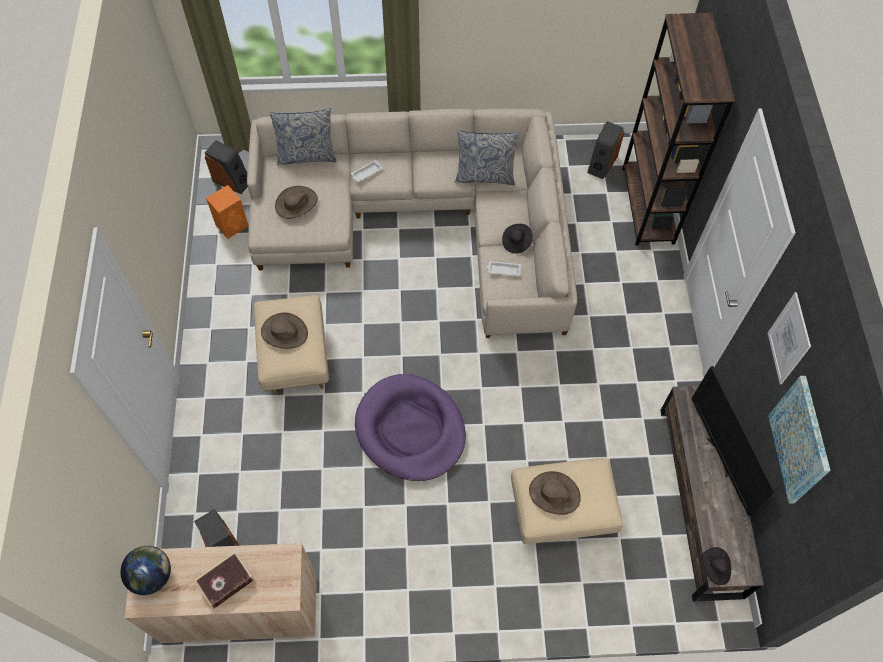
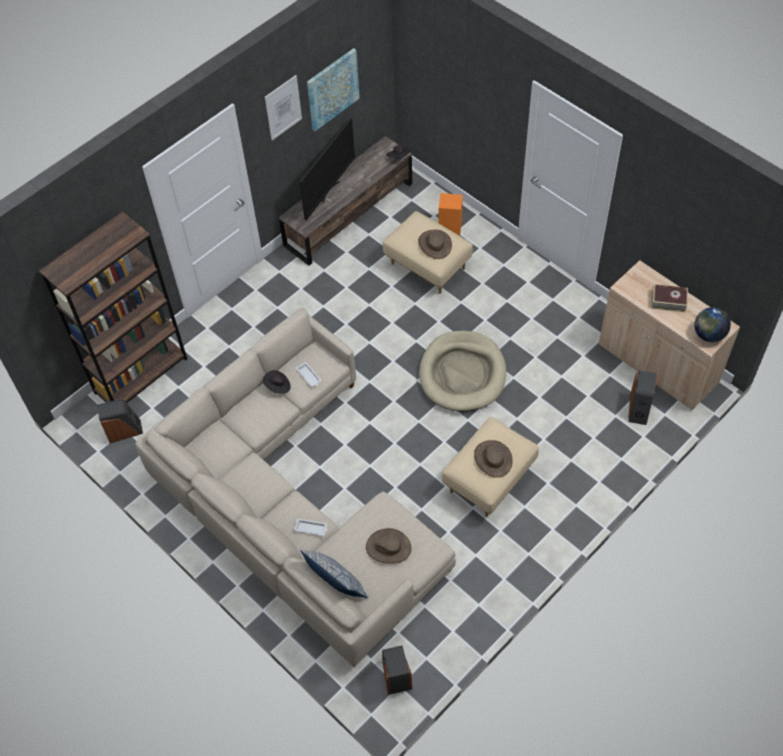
camera: 130 degrees left, 5 degrees down
orange speaker [206,185,249,239] -> orange speaker moved to [438,193,463,236]
purple dog bed [355,374,466,481] -> beige dog bed [419,331,506,412]
pillow [455,131,519,185] -> none

